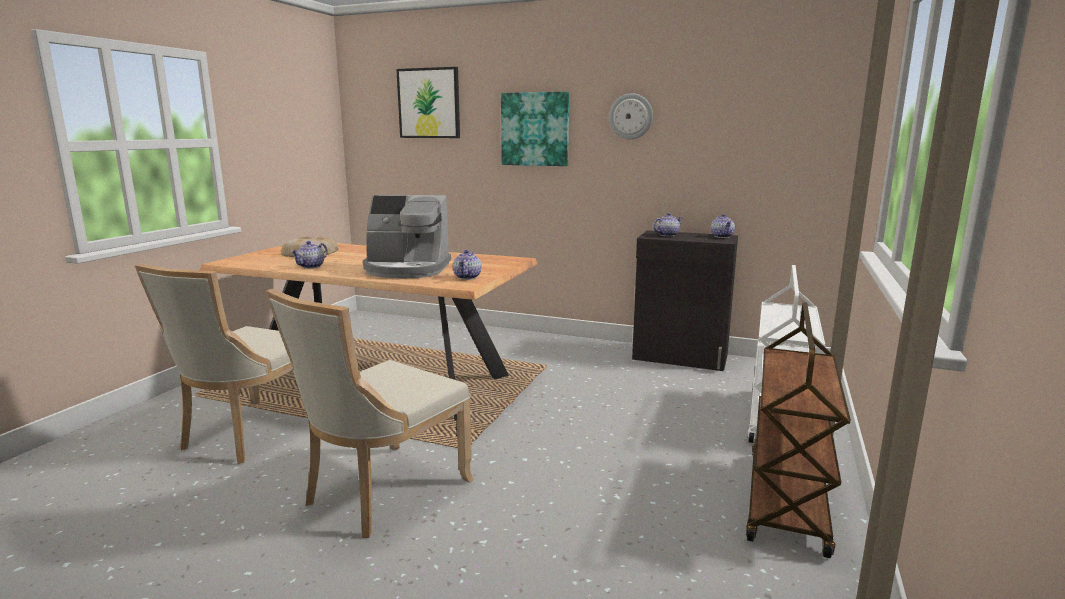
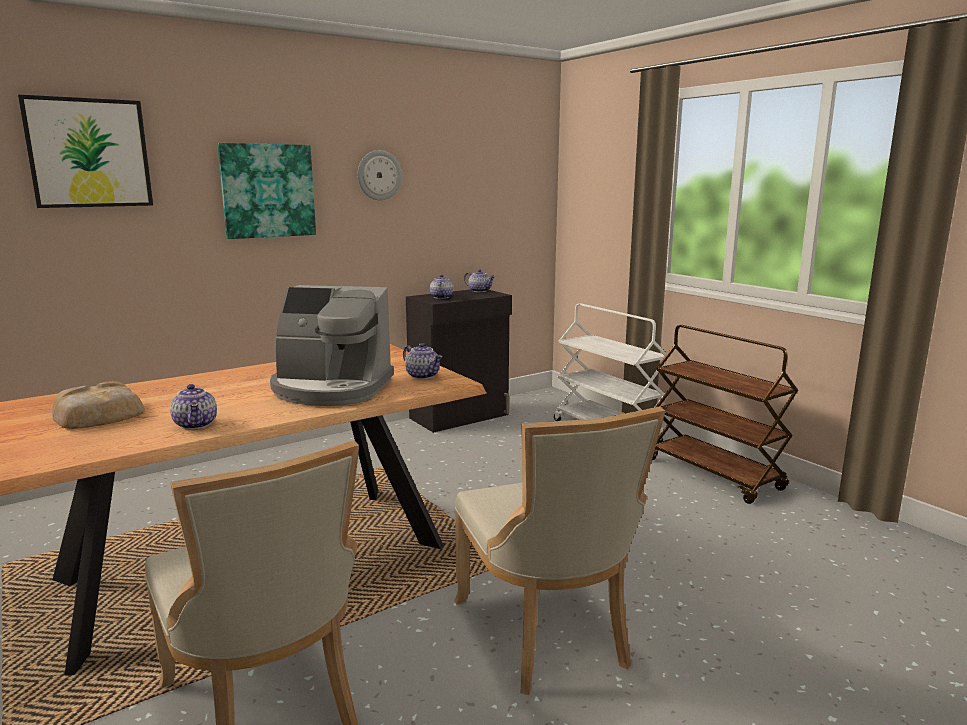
camera: 55 degrees left, 0 degrees up
coffee machine [363,195,451,278] -> coffee machine turned 60 degrees clockwise [270,285,394,406]

